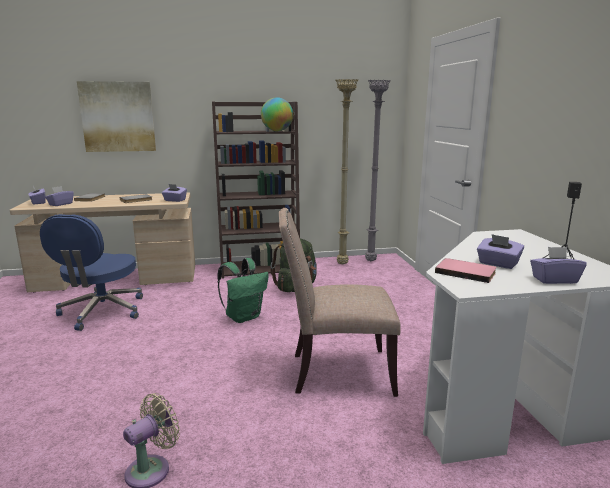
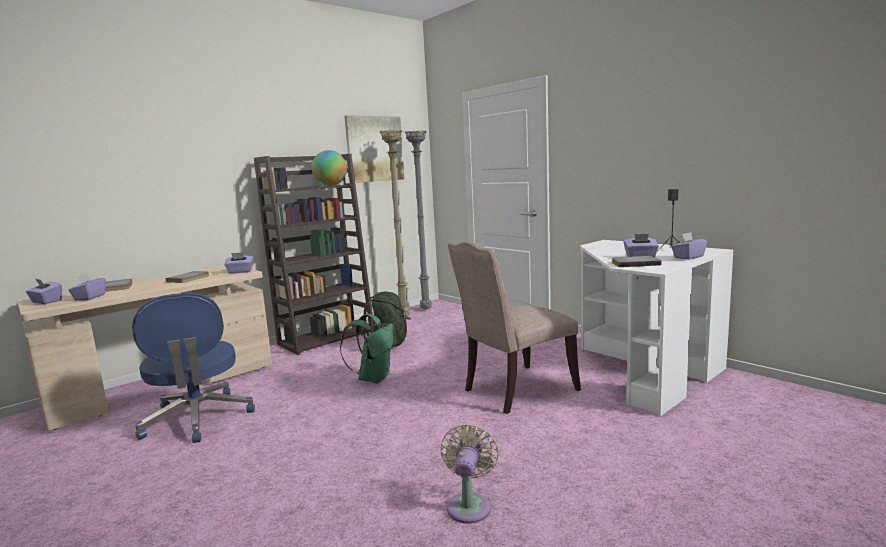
camera: 30 degrees left, 5 degrees down
picture [77,81,156,152] -> picture moved to [344,115,404,183]
pink book [435,258,497,283] -> grey book [612,256,661,267]

